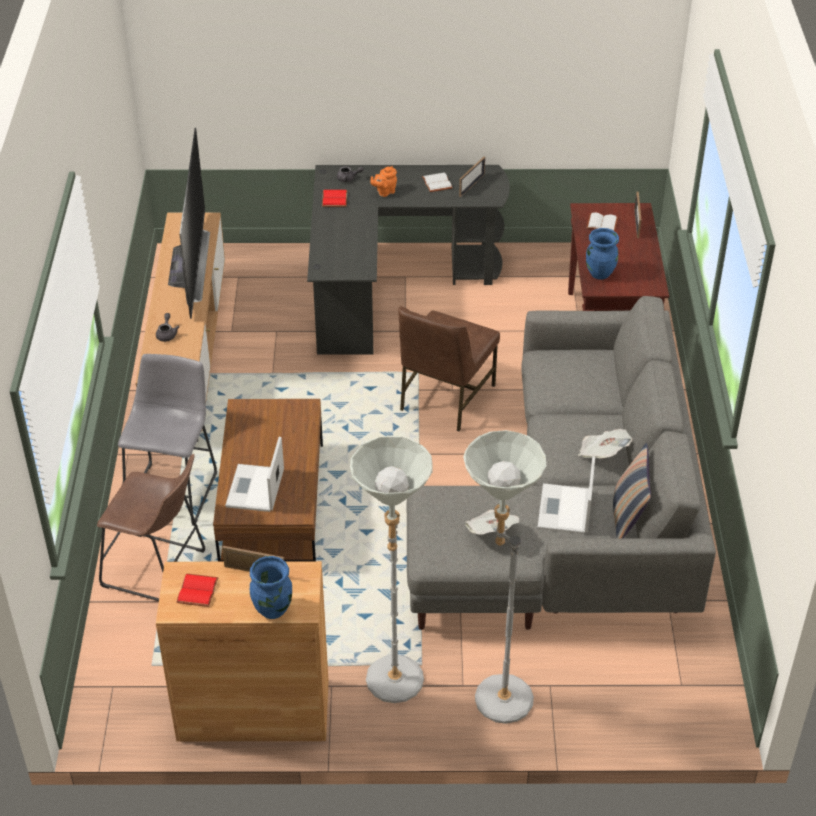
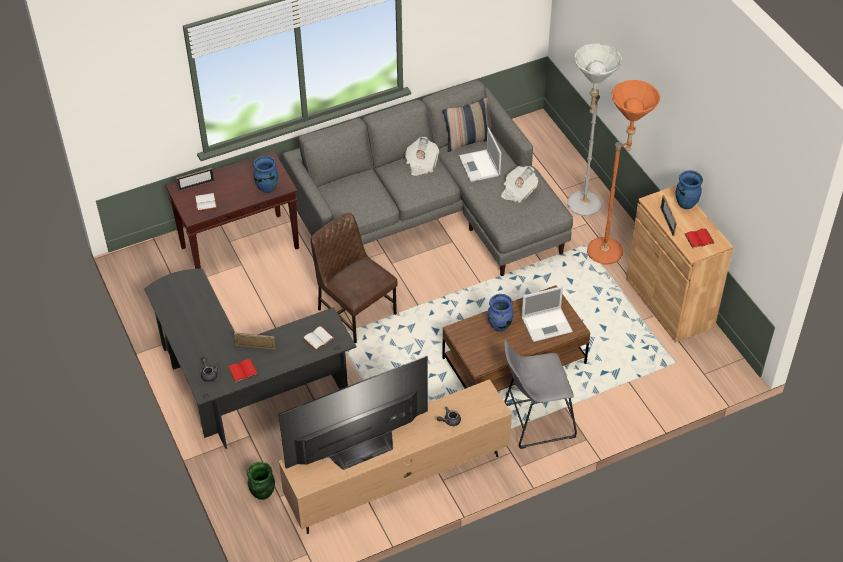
camera: 115 degrees left, 5 degrees up
brown stool [97,454,205,601] -> none
grey floor lamp [350,436,433,703] -> orange floor lamp [587,80,660,265]
orange teapot [370,166,397,197] -> none
brown chair [398,306,500,431] -> brown chair turned 135 degrees counterclockwise [311,213,398,344]
white book [422,172,453,192] -> white book moved to [303,326,335,351]
picture frame [459,157,485,197] -> picture frame moved to [234,332,276,350]
laptop [538,456,595,534] -> laptop turned 90 degrees clockwise [459,128,501,182]
none -> green vase [247,462,275,500]
none -> blue vase [488,294,513,332]

